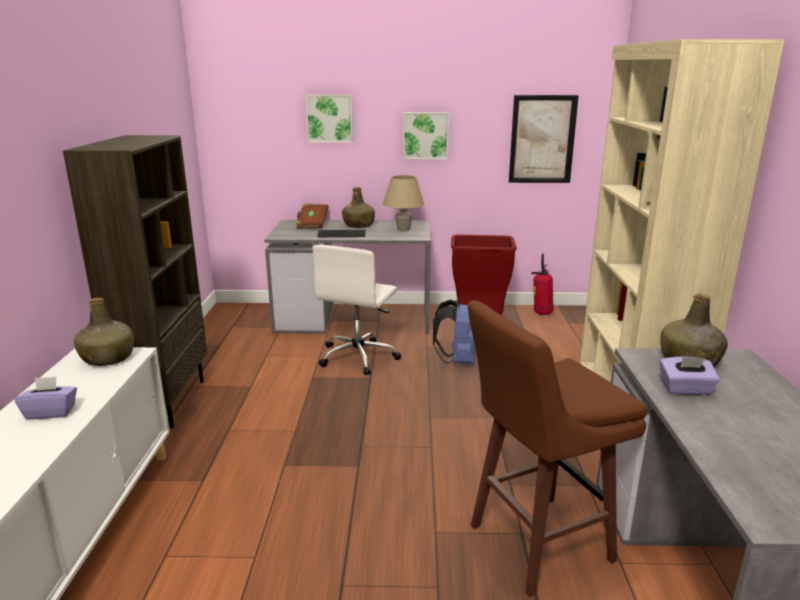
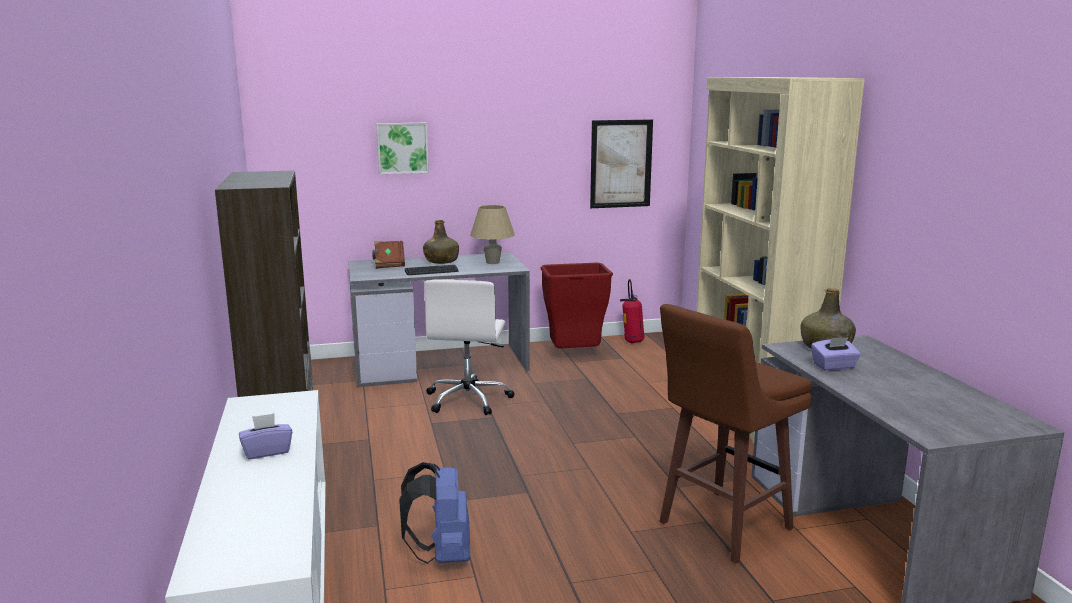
camera: 15 degrees left, 5 degrees down
green bottle [74,298,134,366] -> none
picture [403,112,449,160] -> none
blue backpack [433,300,476,364] -> blue backpack moved to [399,462,470,564]

